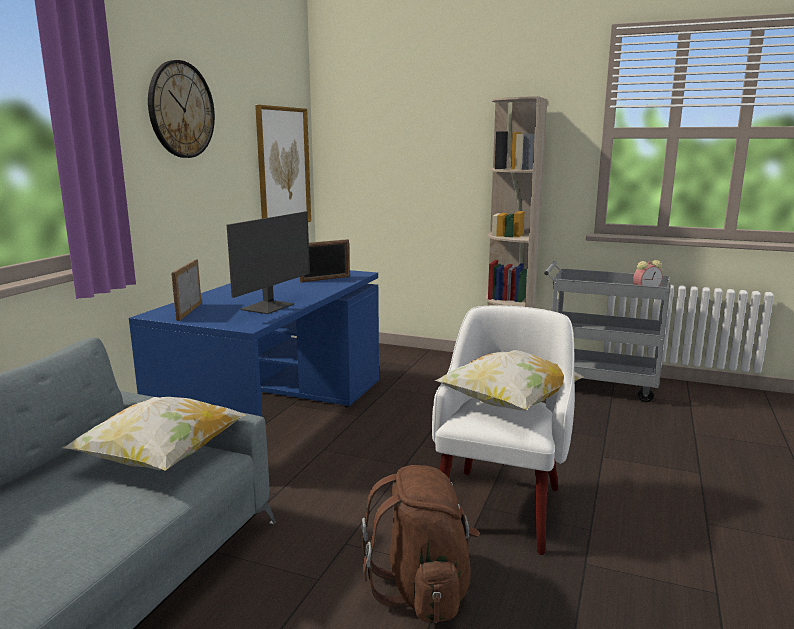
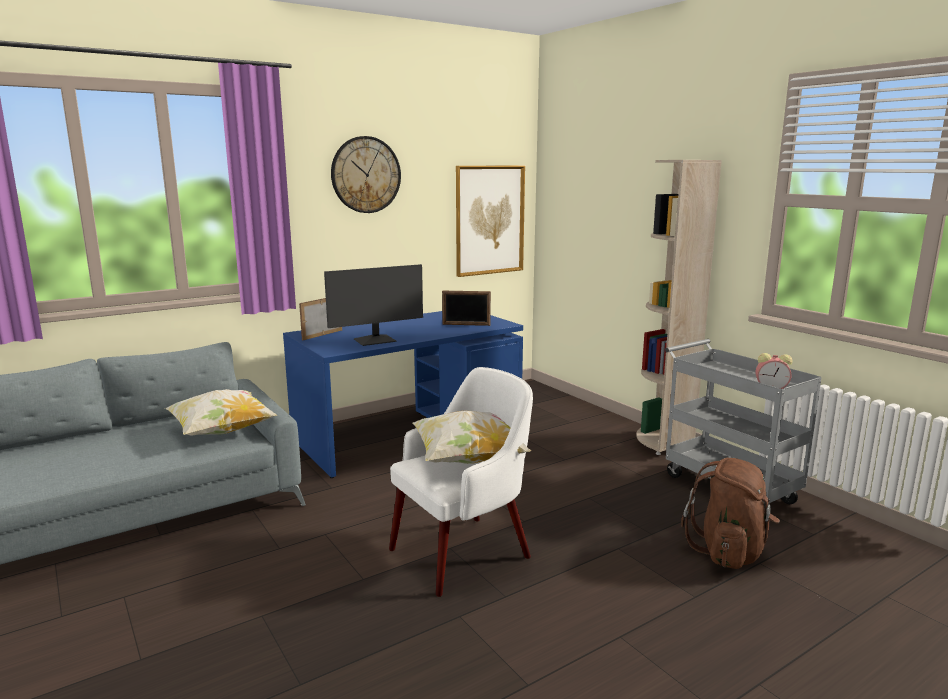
camera: 35 degrees right, 0 degrees up
brown backpack [362,465,480,623] -> brown backpack moved to [681,458,780,569]

